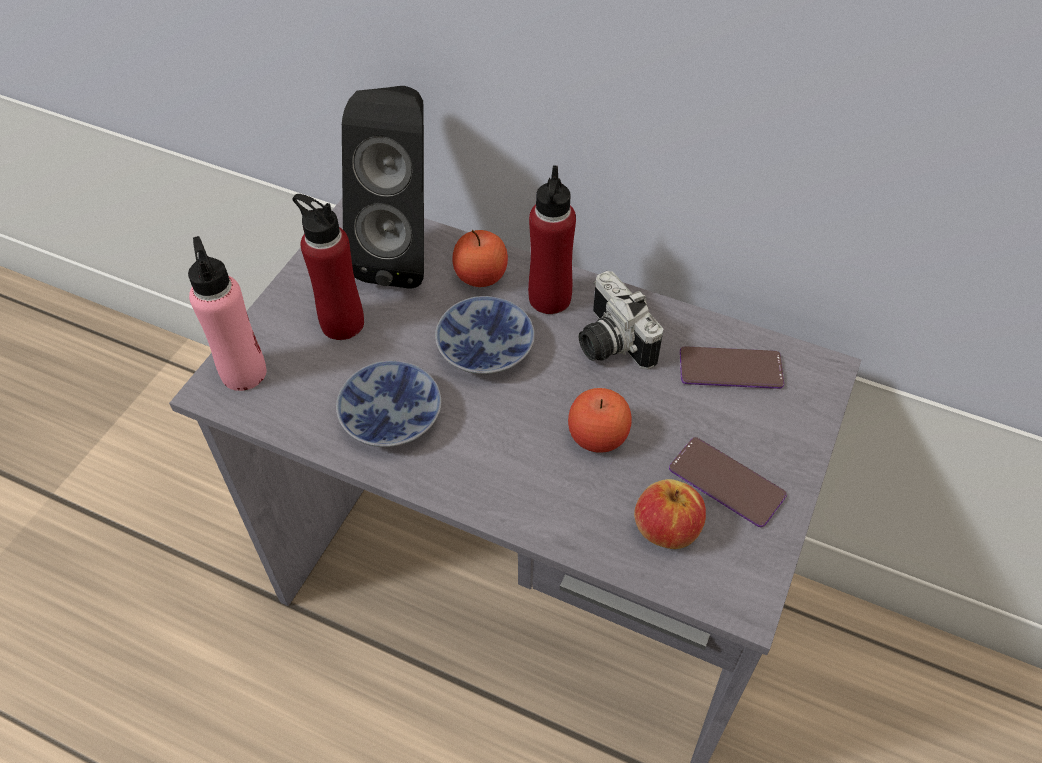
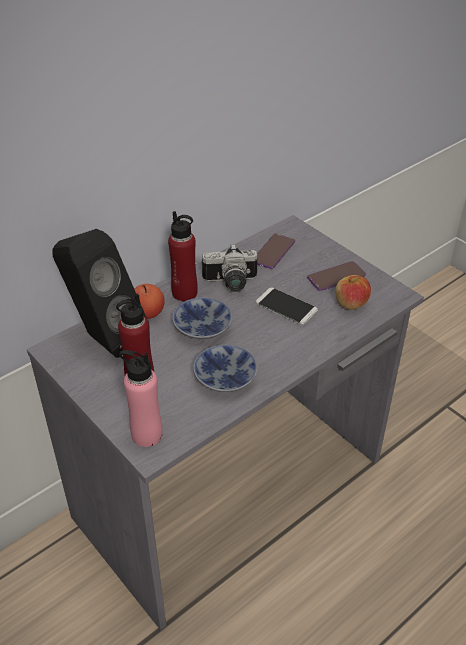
camera: 65 degrees left, 10 degrees down
apple [568,388,632,453] -> phone [256,288,318,325]

